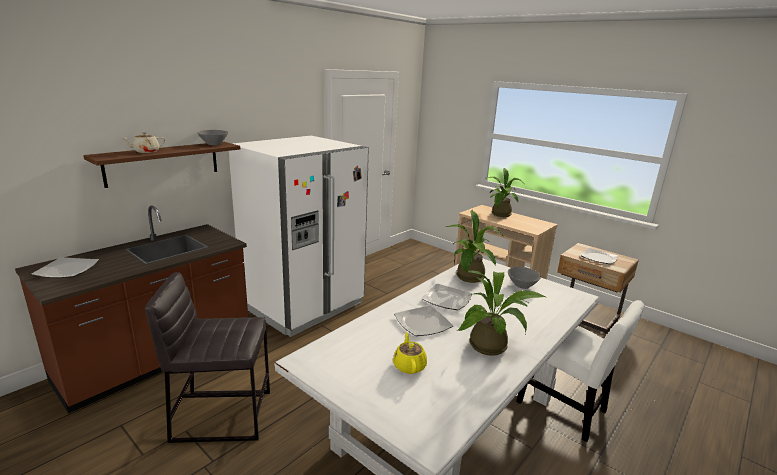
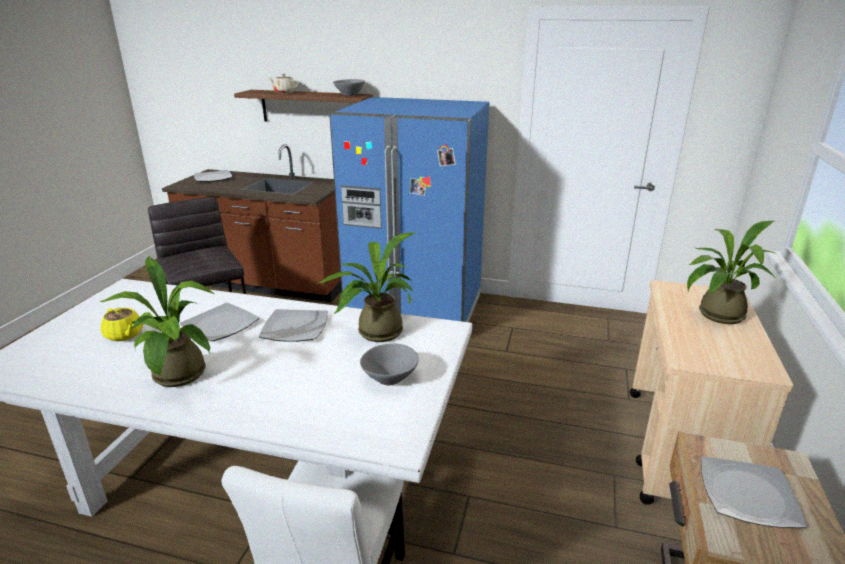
camera: 65 degrees right, 5 degrees up
white fridge [229,136,369,337] -> blue fridge [329,97,490,322]
yellow teapot [393,332,427,374] -> yellow teapot turned 75 degrees clockwise [101,308,143,341]

